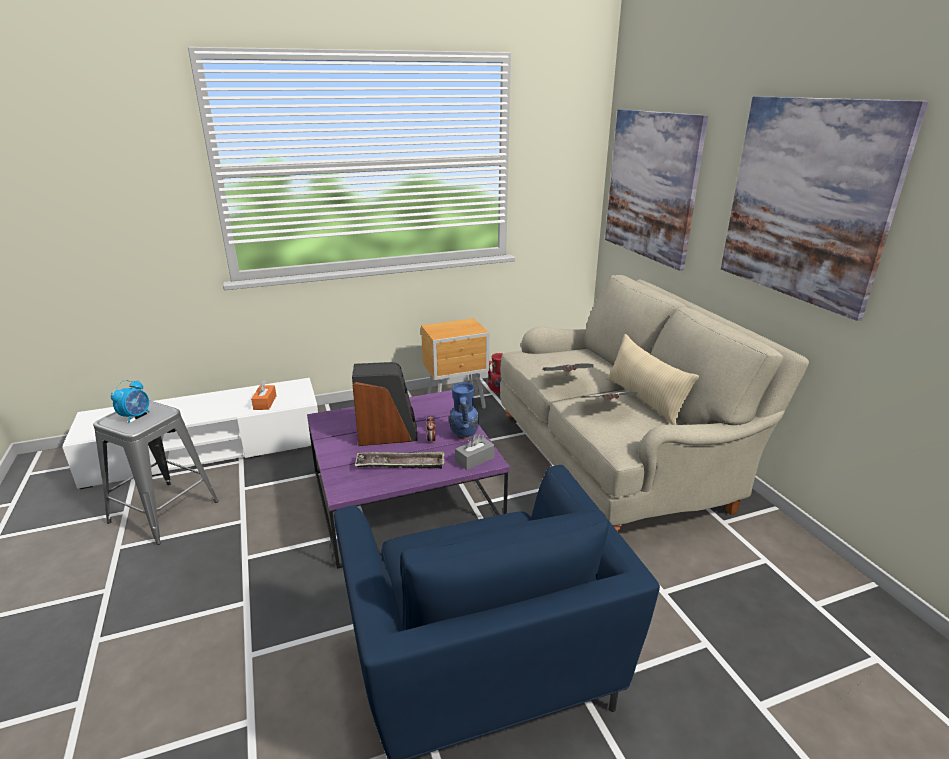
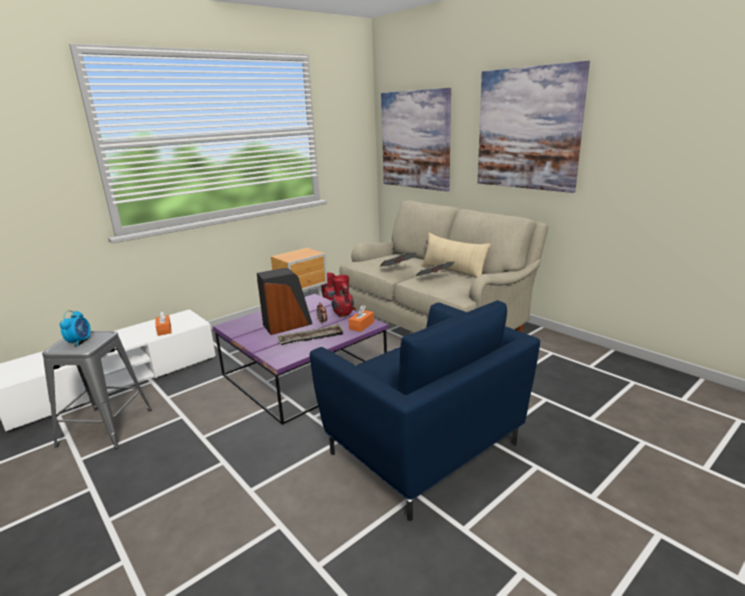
camera: 20 degrees left, 5 degrees down
blue vase [449,382,479,439] -> red vase [332,275,354,317]
grey tissue box [455,434,495,470] -> orange tissue box [348,305,374,332]

